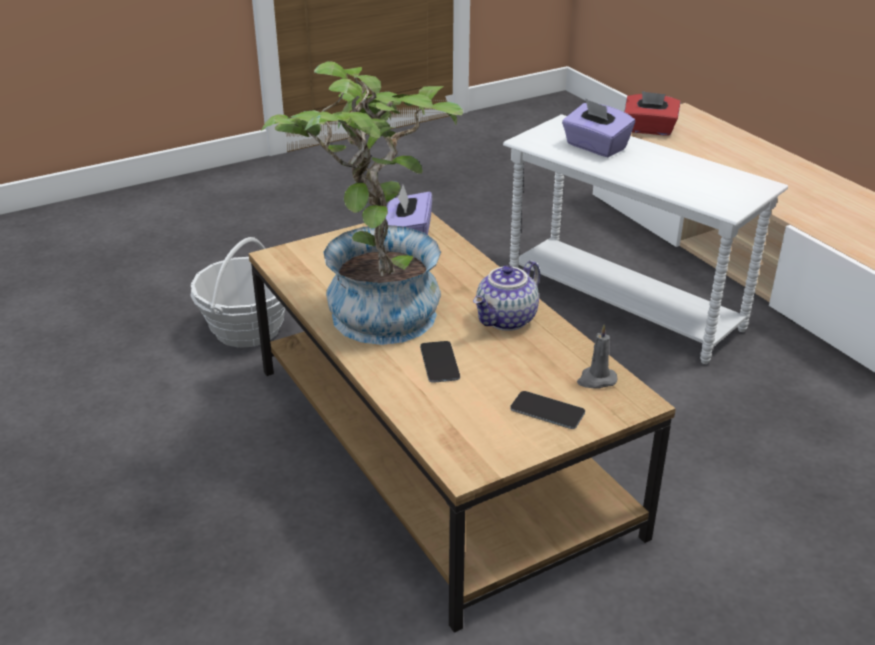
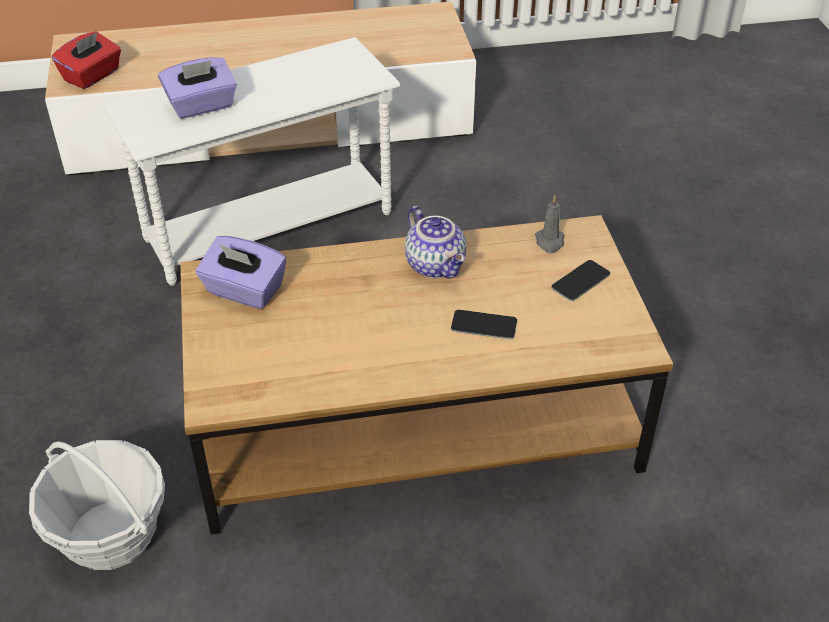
camera: 70 degrees left, 10 degrees up
potted plant [261,61,463,345] -> none

